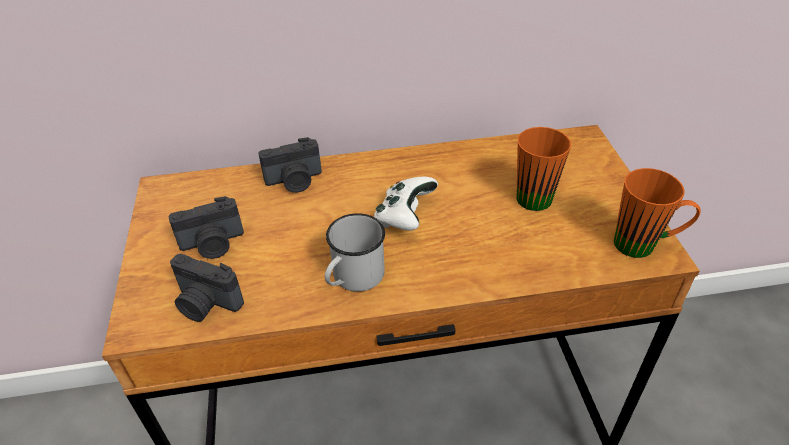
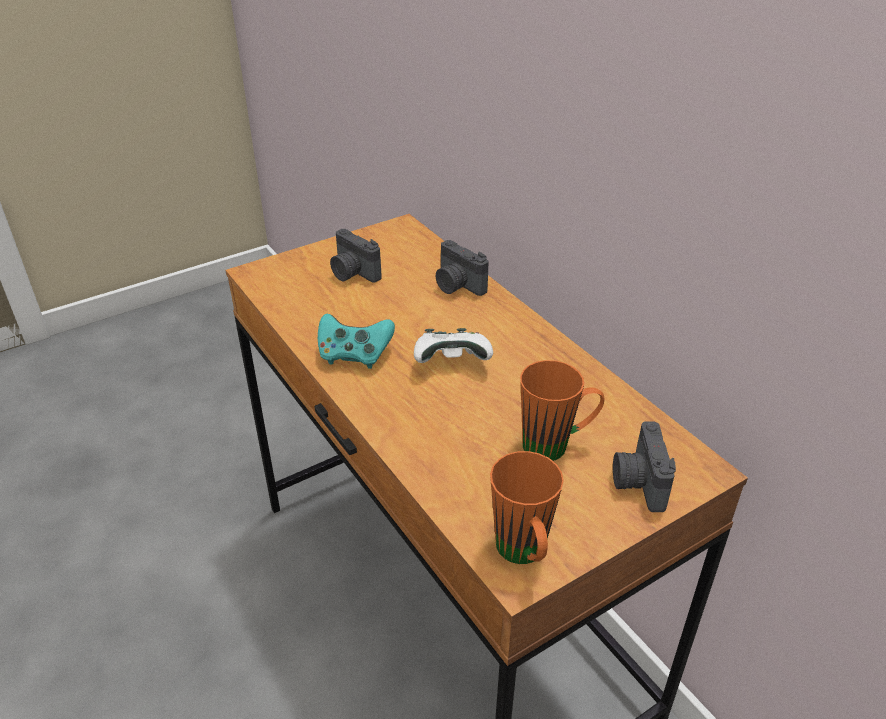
camera: 65 degrees right, 5 degrees down
camera [170,254,244,322] -> camera moved to [613,421,676,512]
white mug [325,213,385,292] -> turquoise game controller [318,314,395,369]

